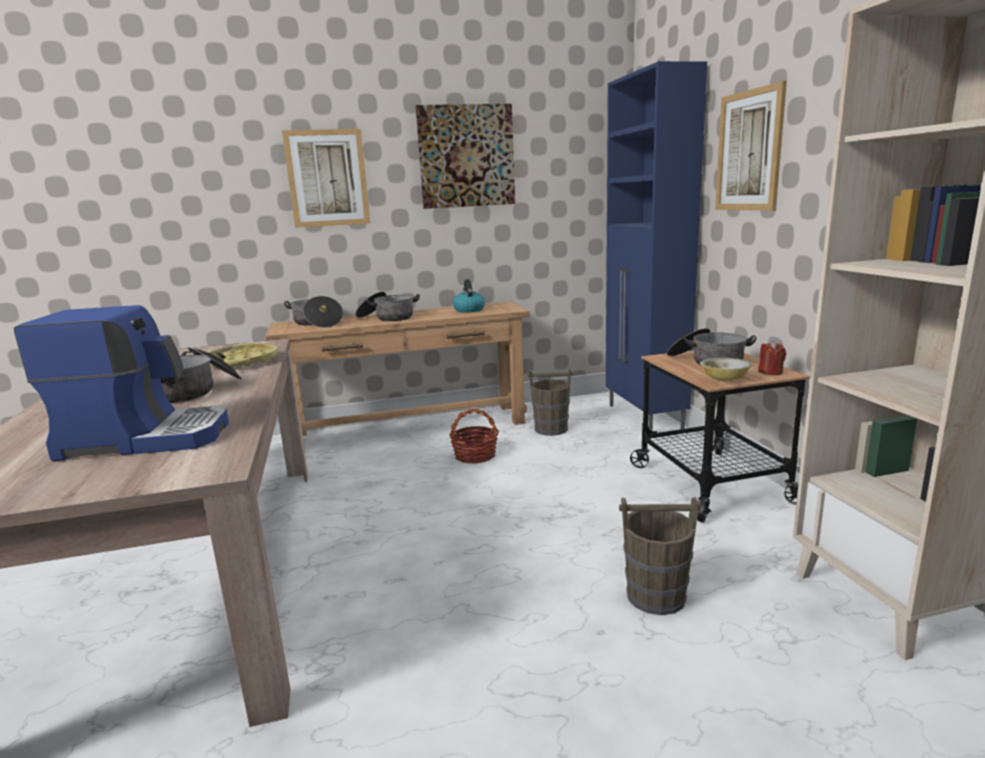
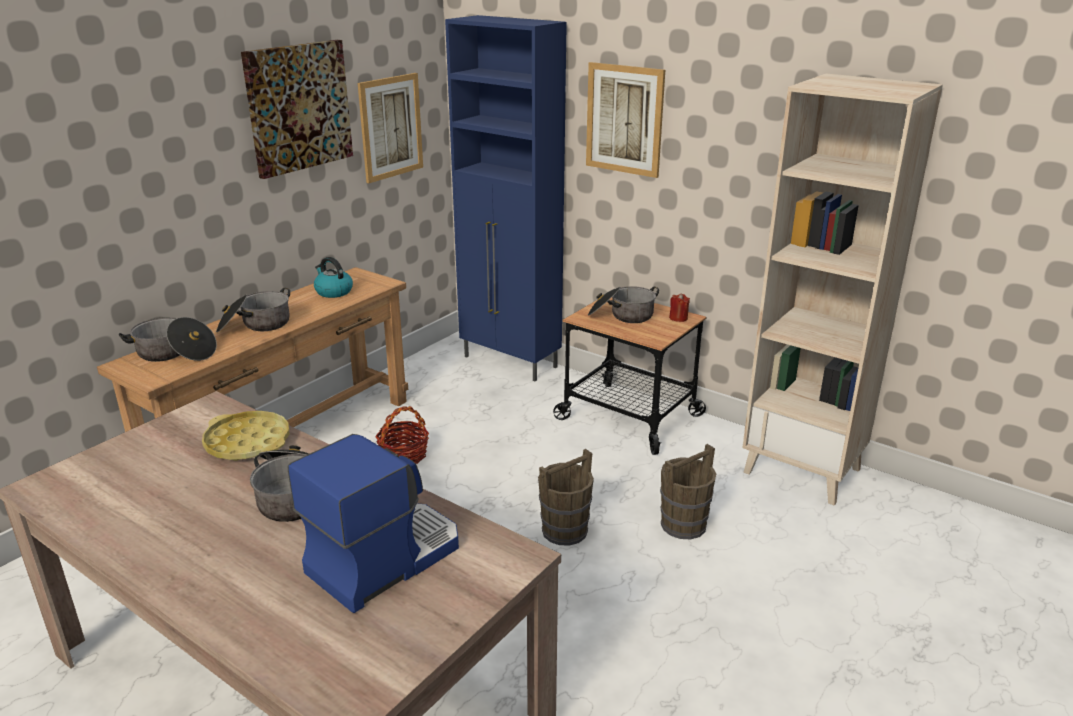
camera: 40 degrees left, 10 degrees up
picture [282,129,370,228] -> picture moved to [358,73,423,183]
brown bucket [528,369,573,436] -> brown bucket moved to [538,449,594,546]
bowl [700,358,753,381] -> none

